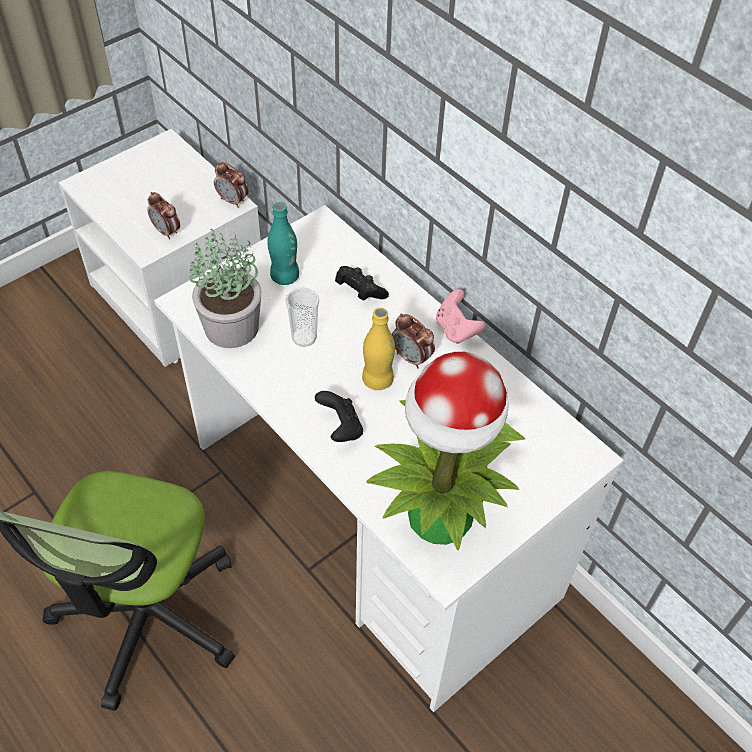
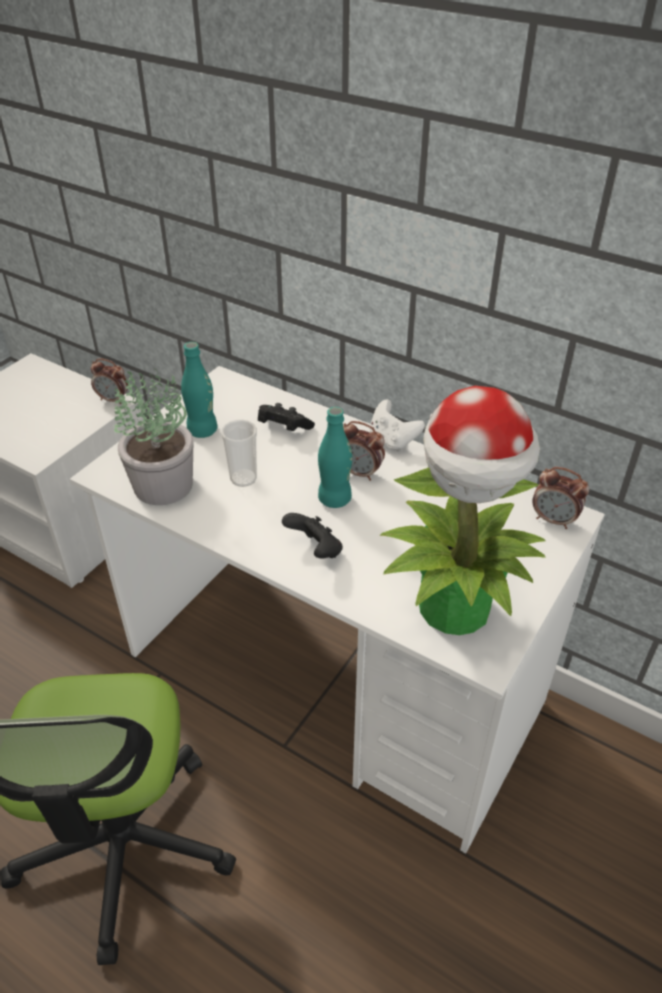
camera: 15 degrees left, 10 degrees down
alarm clock [147,192,180,240] -> alarm clock moved to [532,467,589,529]
yellow bottle [362,307,395,390] -> turquoise bottle [318,407,352,508]
pink game controller [436,289,486,344] -> white game controller [370,399,425,452]

